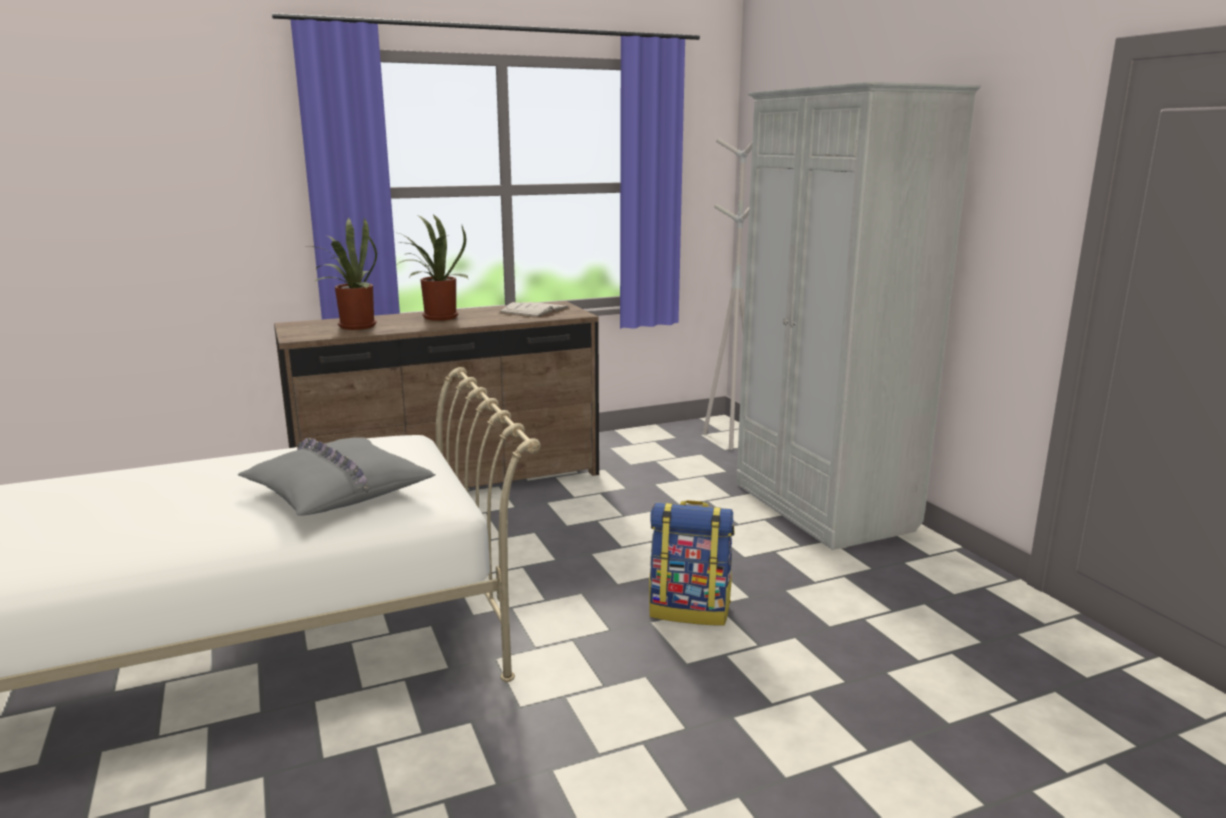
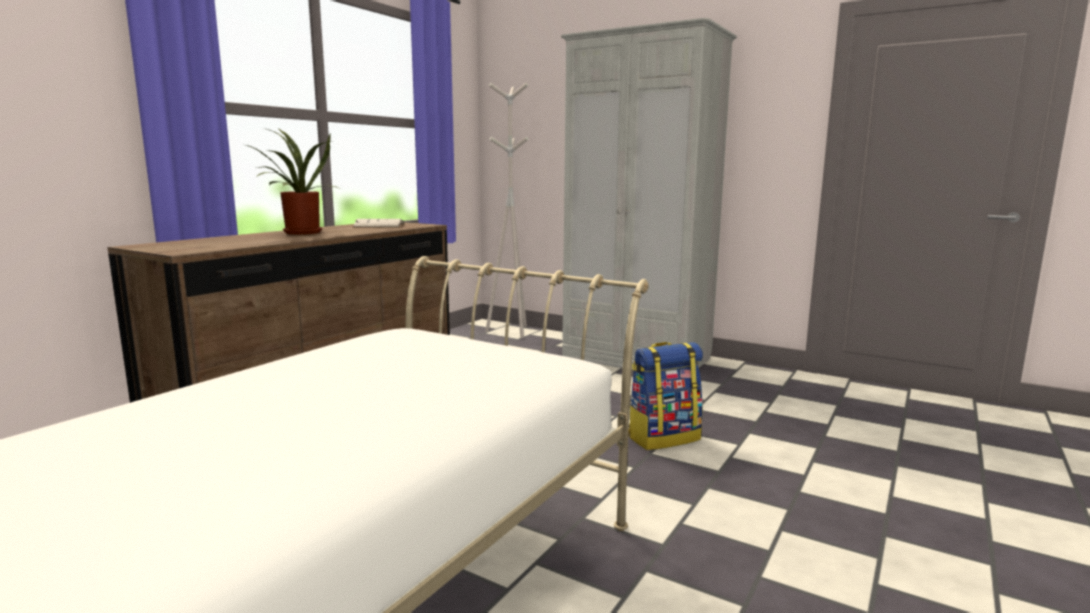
camera: 35 degrees left, 5 degrees down
grey pillow [238,437,435,516] -> none
potted plant [309,218,377,330] -> none

